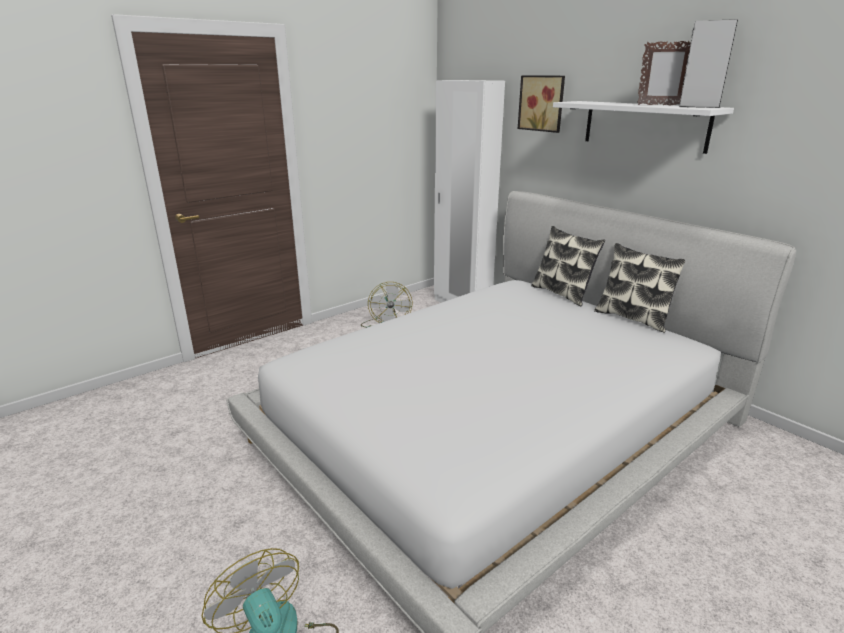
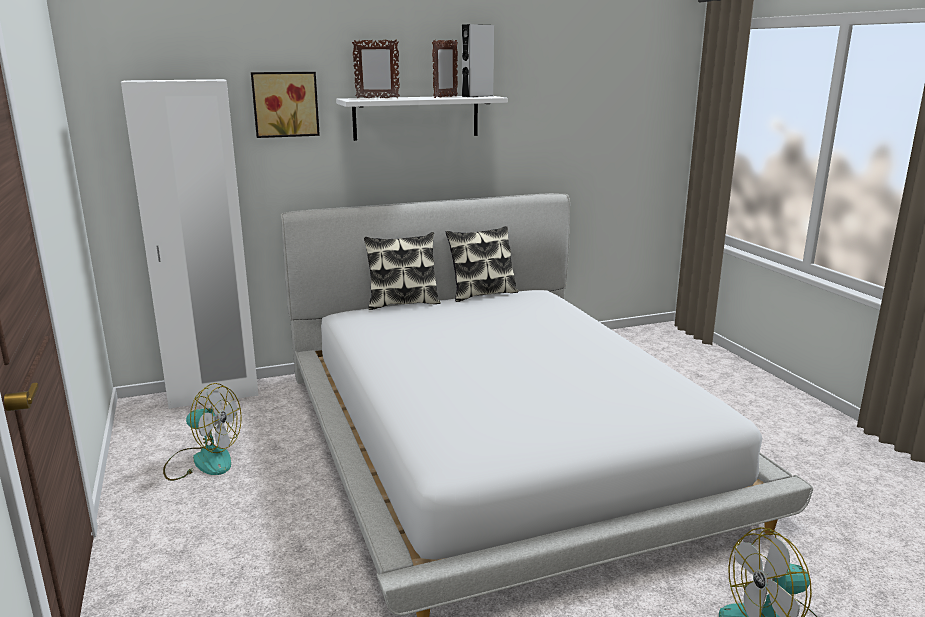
camera: 70 degrees left, 5 degrees down
none -> picture frame [352,39,400,98]

